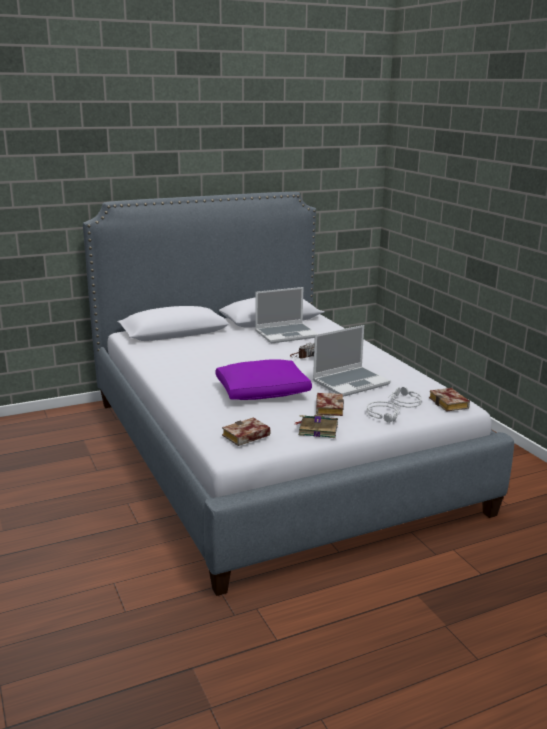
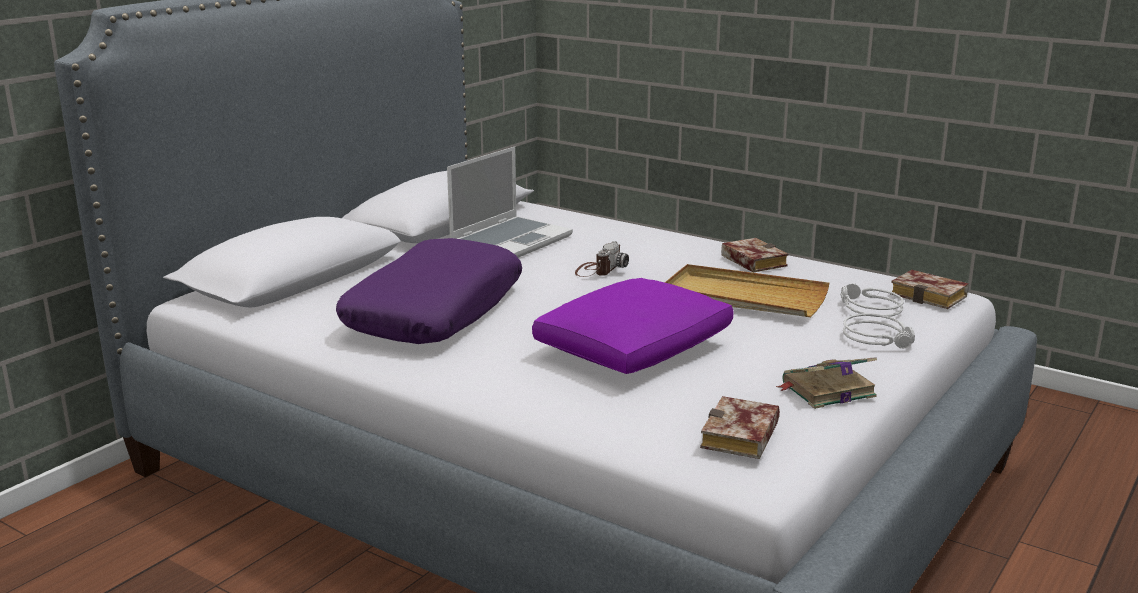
camera: 30 degrees left, 0 degrees up
laptop [313,325,391,397] -> beige tray [665,264,829,317]
book [316,393,344,416] -> book moved to [721,238,788,273]
none -> purple pillow [336,238,522,344]

